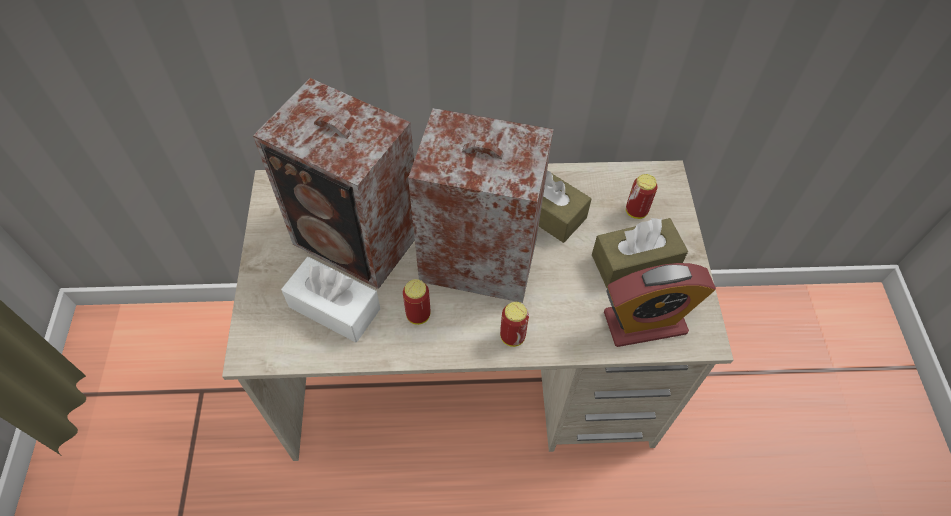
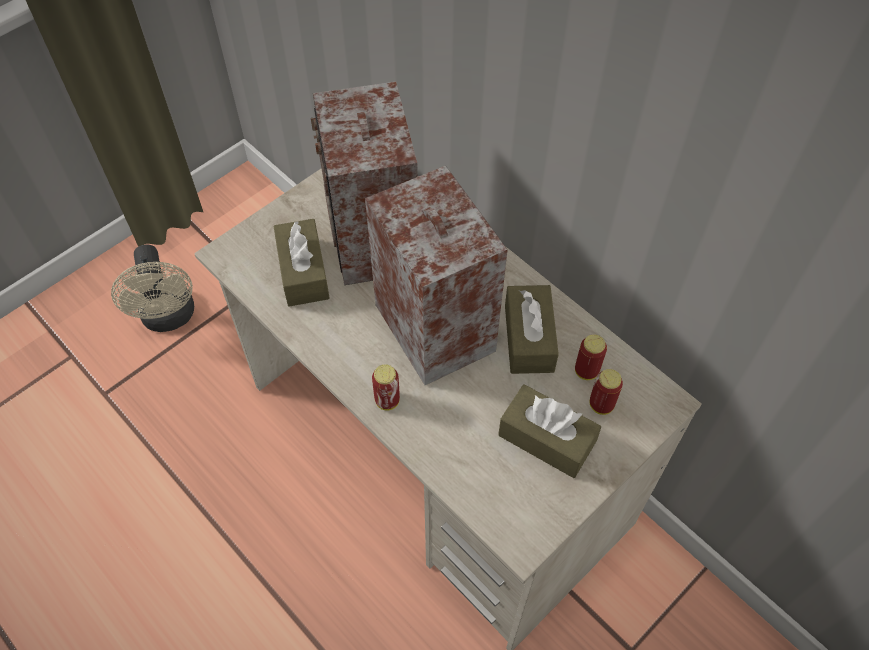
camera: 50 degrees right, 0 degrees up
white tissue box [281,257,380,342] -> brown tissue box [273,219,330,306]
can [403,279,431,325] -> can moved to [575,334,607,380]
alarm clock [604,263,716,347] -> none
none -> beige fan [111,244,194,332]

